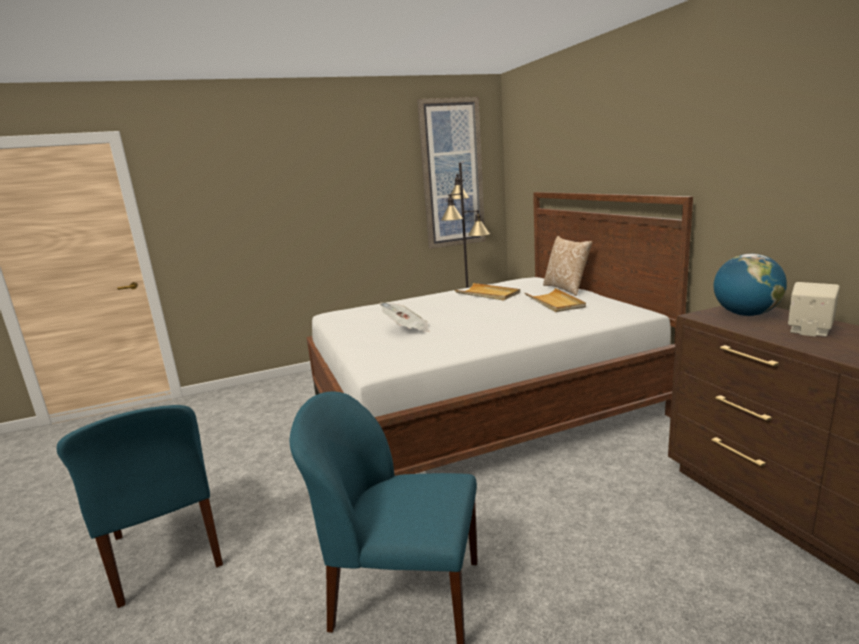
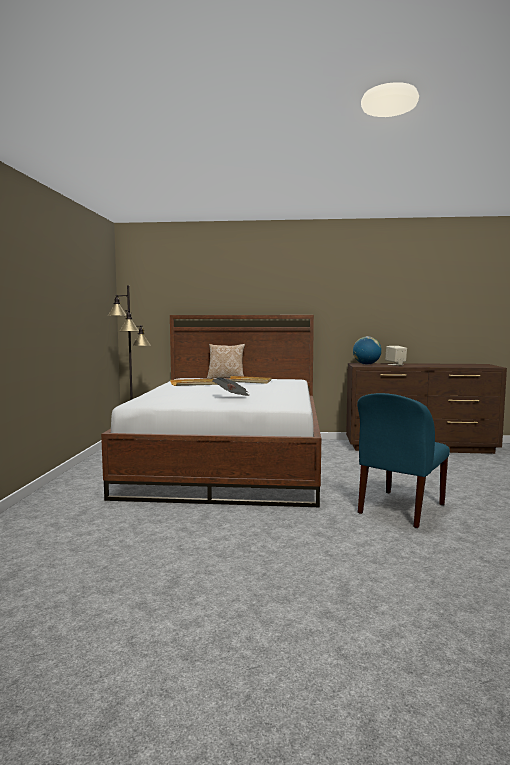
camera: 65 degrees left, 10 degrees down
blue chair [57,405,223,608] -> none
picture [417,97,485,249] -> none

